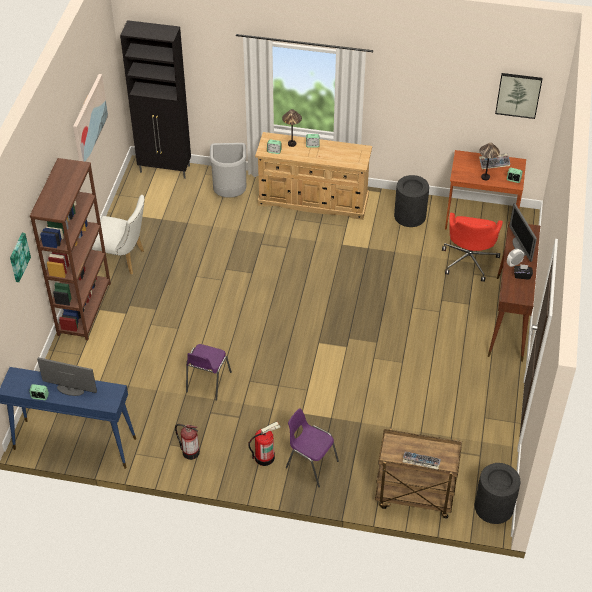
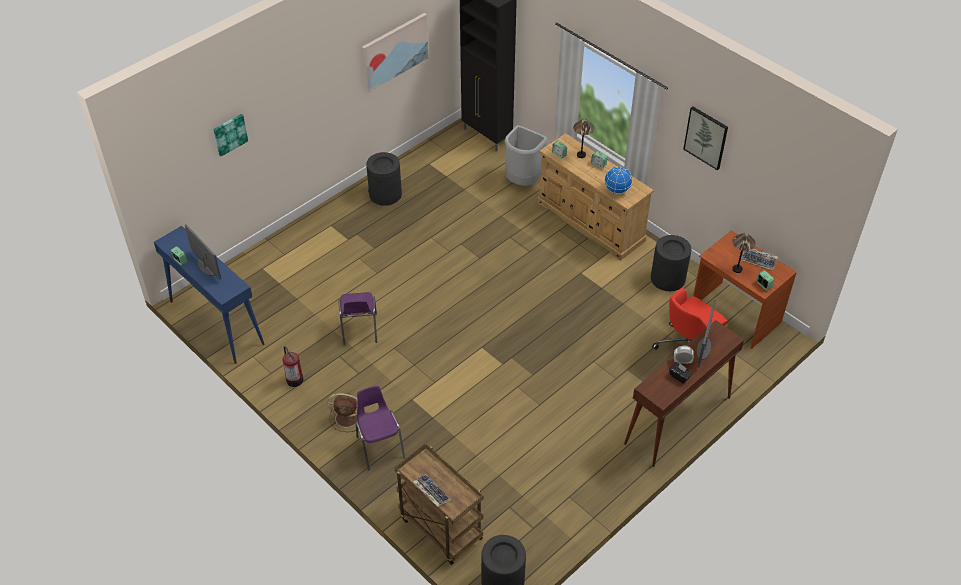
camera: 35 degrees right, 0 degrees up
brown bookcase [30,158,111,340] -> none
white chair [91,195,145,275] -> black trash can [366,152,402,206]
purple chair [186,344,232,401] -> purple chair turned 60 degrees counterclockwise [338,292,377,346]
fire extinguisher [248,422,281,466] -> brown fan [327,393,358,432]
picture [495,73,543,119] -> picture moved to [683,106,728,170]
none -> globe [605,167,632,194]

